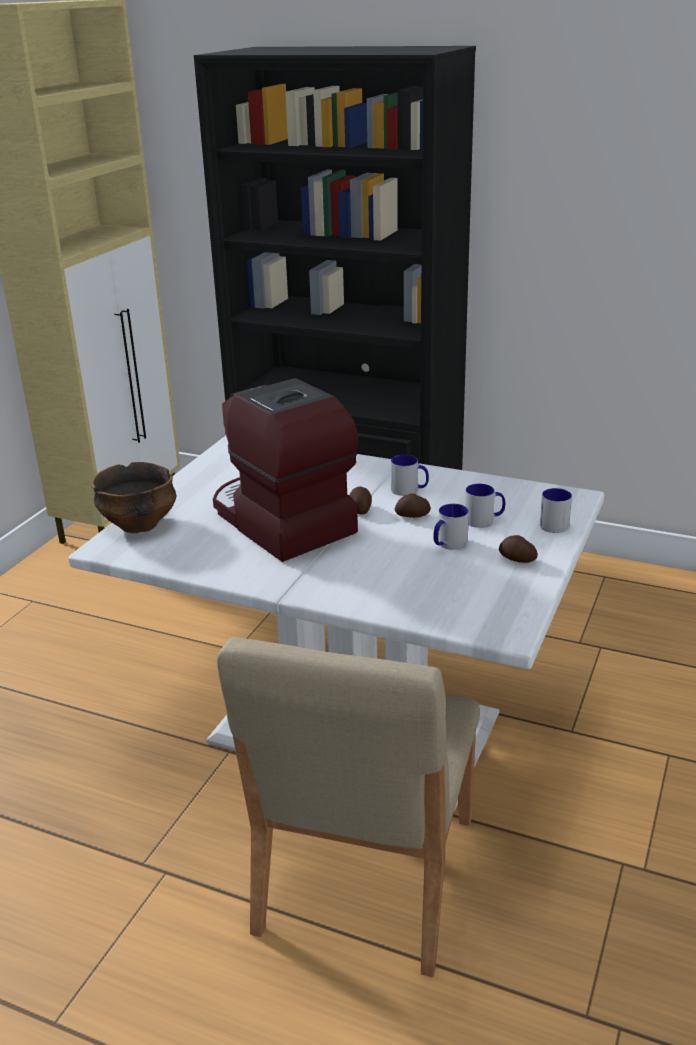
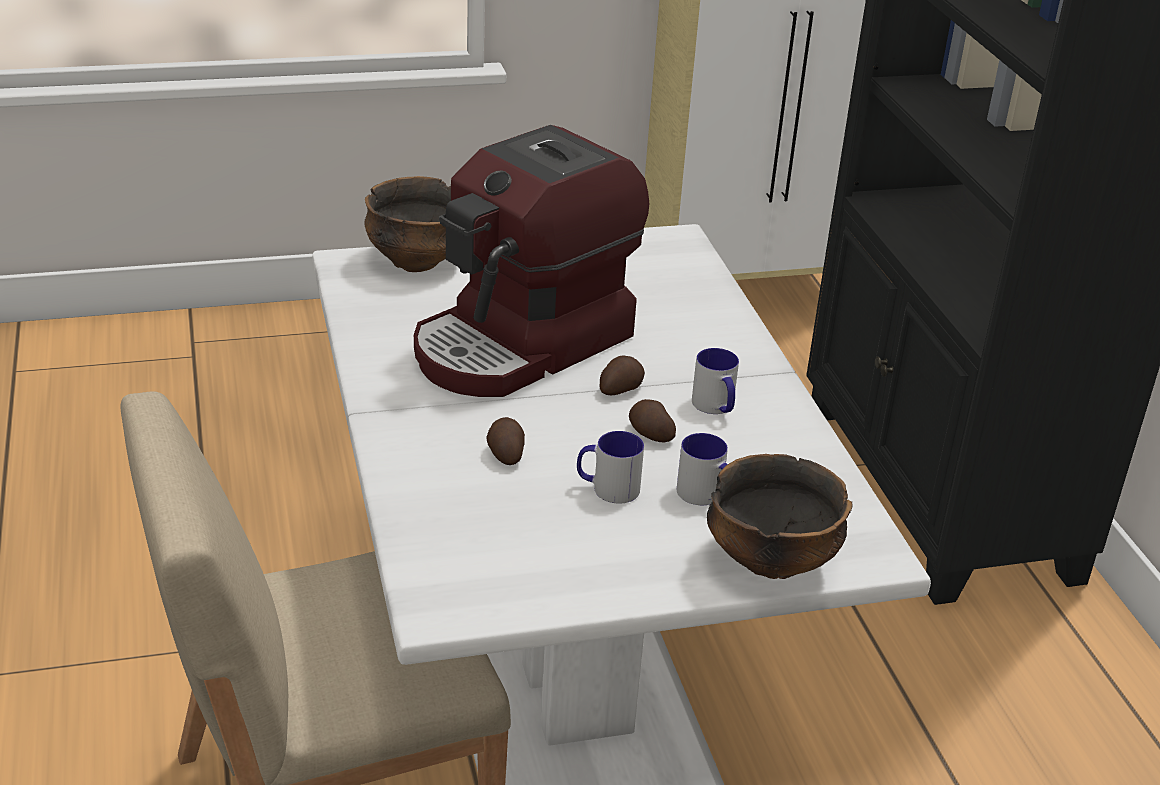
camera: 50 degrees right, 5 degrees up
coffee machine [213,378,359,562] -> coffee machine turned 150 degrees counterclockwise [414,125,649,397]
potato [499,535,538,563] -> potato moved to [486,417,525,465]
mug [540,488,572,533] -> bowl [707,454,852,579]

